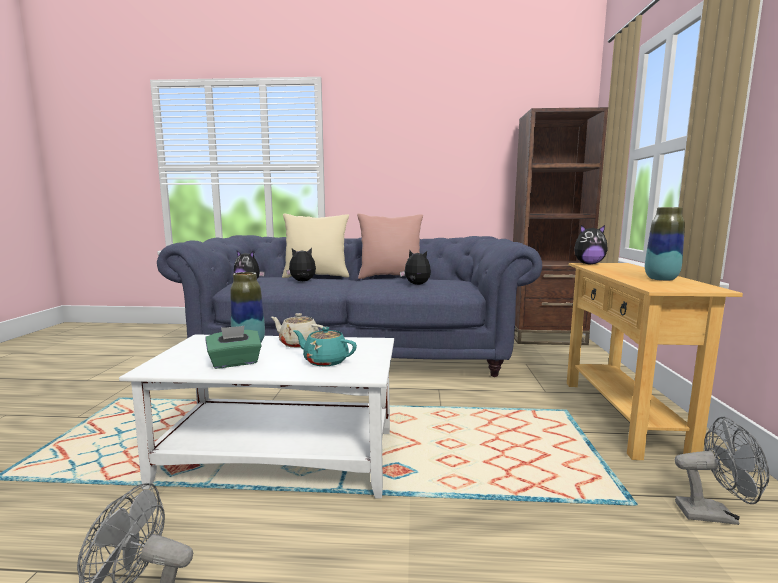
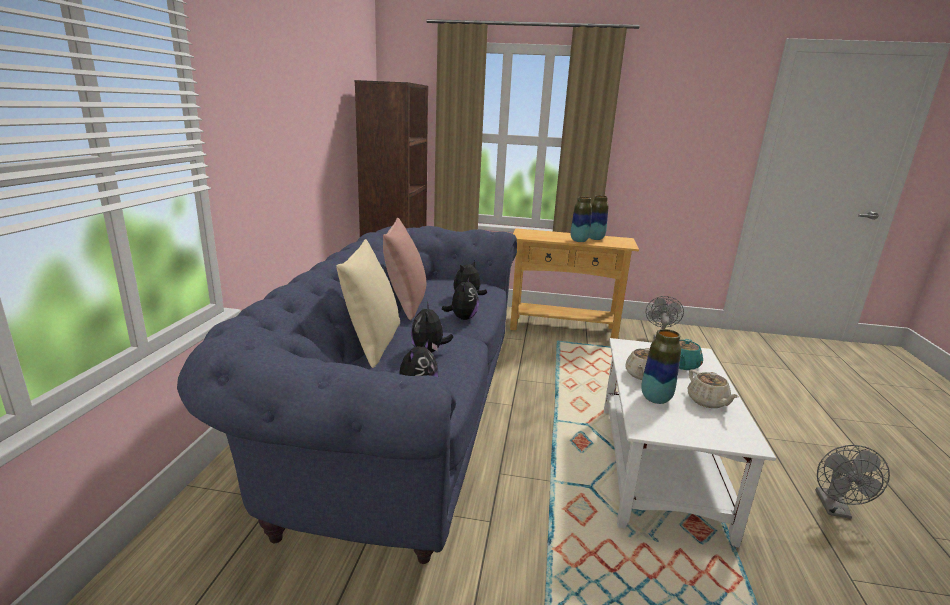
camera: 85 degrees left, 10 degrees up
green tissue box [205,326,262,369] -> beige teapot [688,369,739,408]
plush toy [574,225,608,265] -> plush toy moved to [442,276,479,320]
none -> vase [571,197,592,242]

